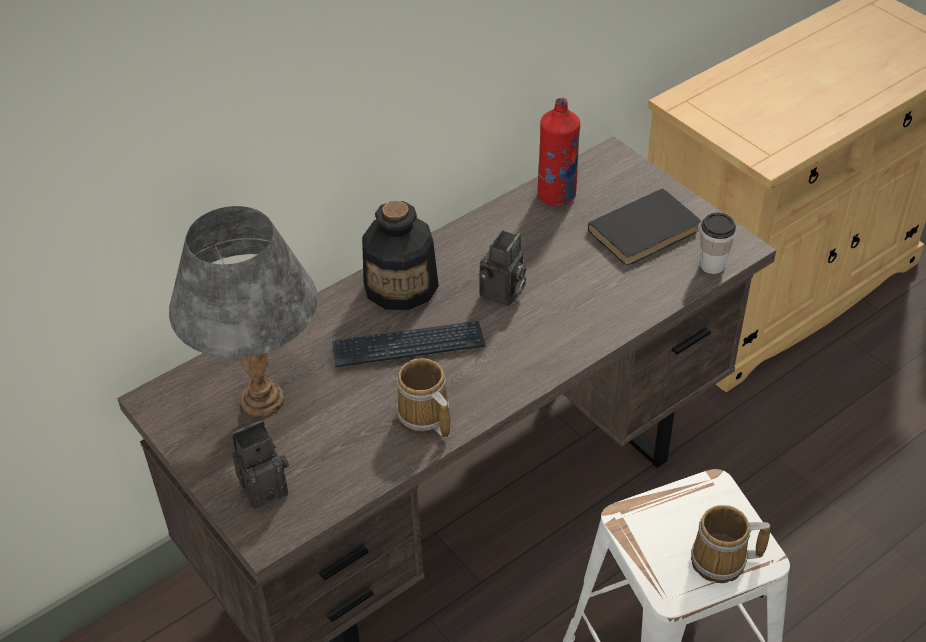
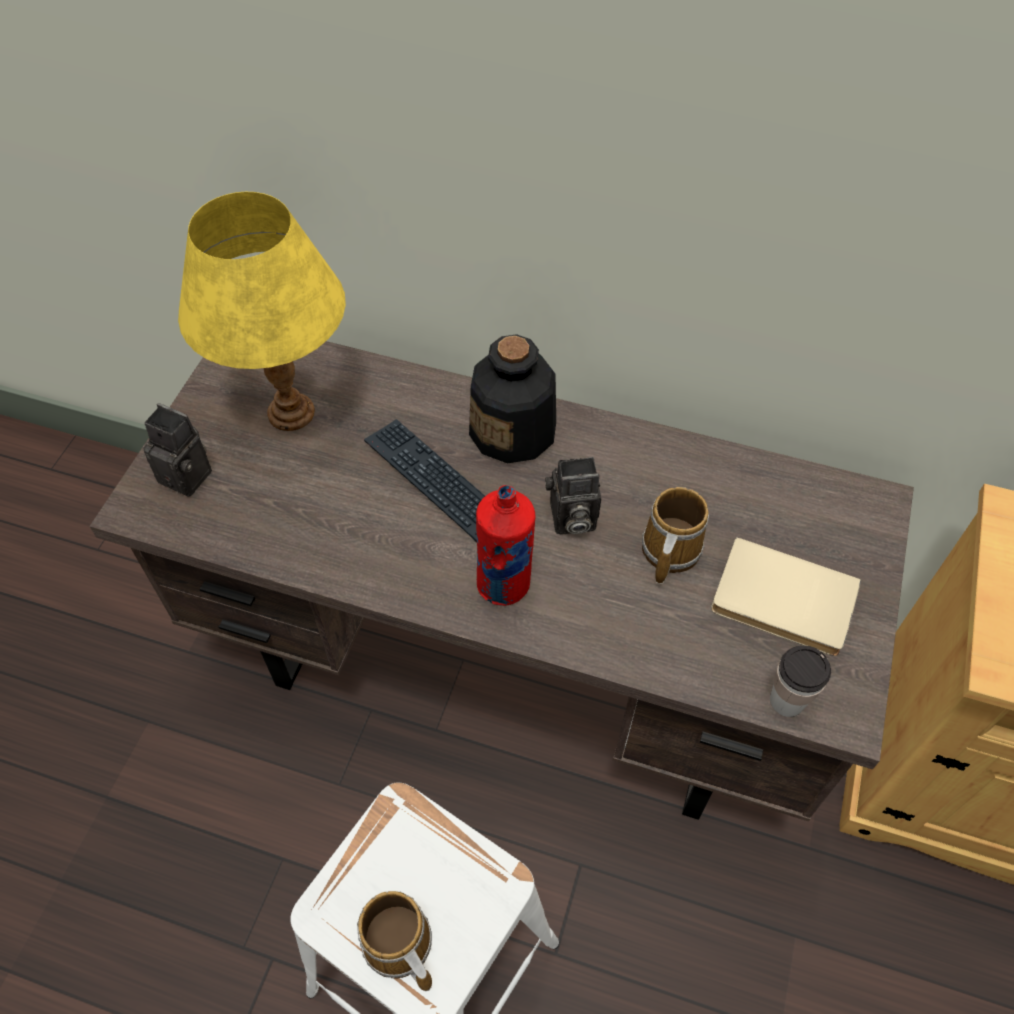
camera: 55 degrees right, 10 degrees up
grey table lamp [169,206,318,417] -> yellow table lamp [178,192,346,431]
mug [396,358,450,438] -> mug moved to [642,487,709,584]
red bottle [537,98,580,206] -> red bottle moved to [476,485,536,606]
black book [588,188,701,265] -> beige book [711,537,861,656]

